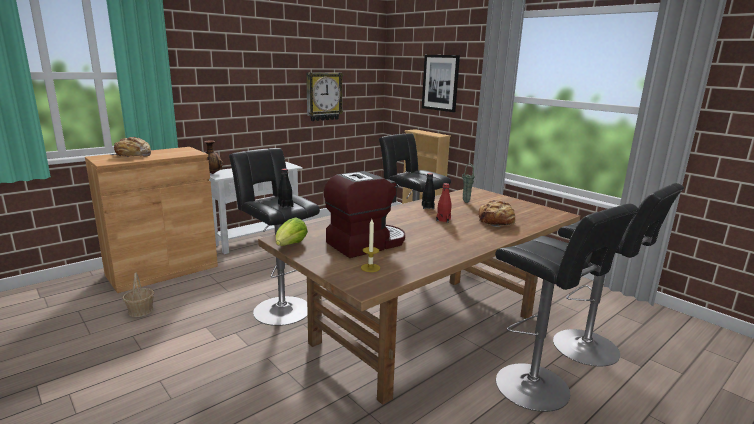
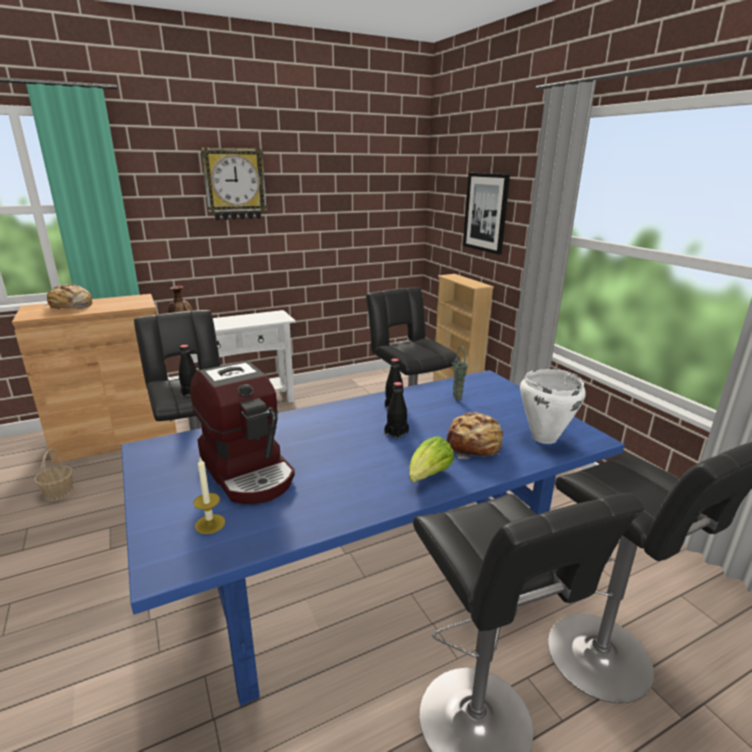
camera: 15 degrees right, 5 degrees up
brown dining table [258,187,580,405] -> blue dining table [121,370,625,706]
lettuce [276,218,308,246] -> lettuce moved to [409,436,454,482]
wall clock [306,72,343,121] -> wall clock moved to [201,148,267,220]
coffee machine [324,171,405,258] -> coffee machine turned 75 degrees clockwise [190,360,295,504]
red bottle [436,183,451,223] -> black bottle [384,382,409,440]
none -> white cooking pot [520,369,586,444]

